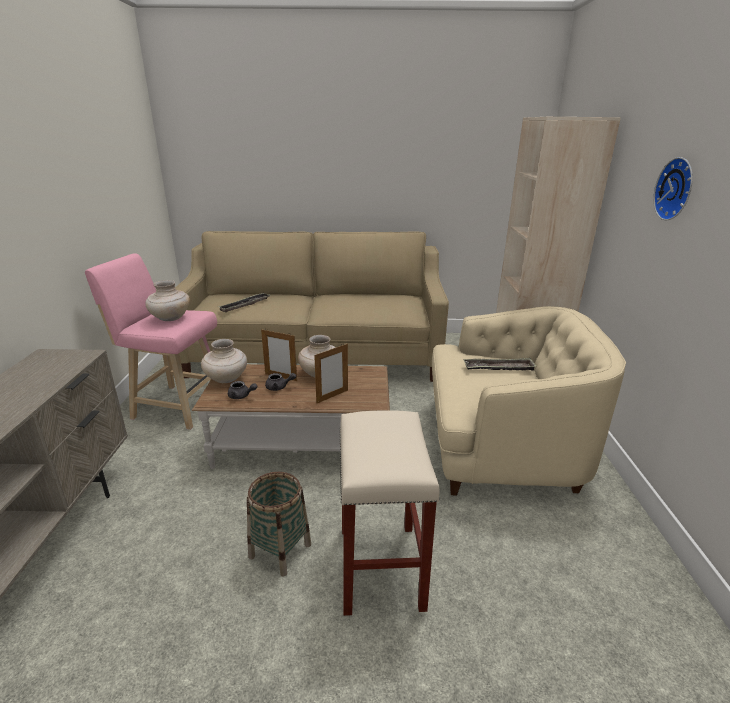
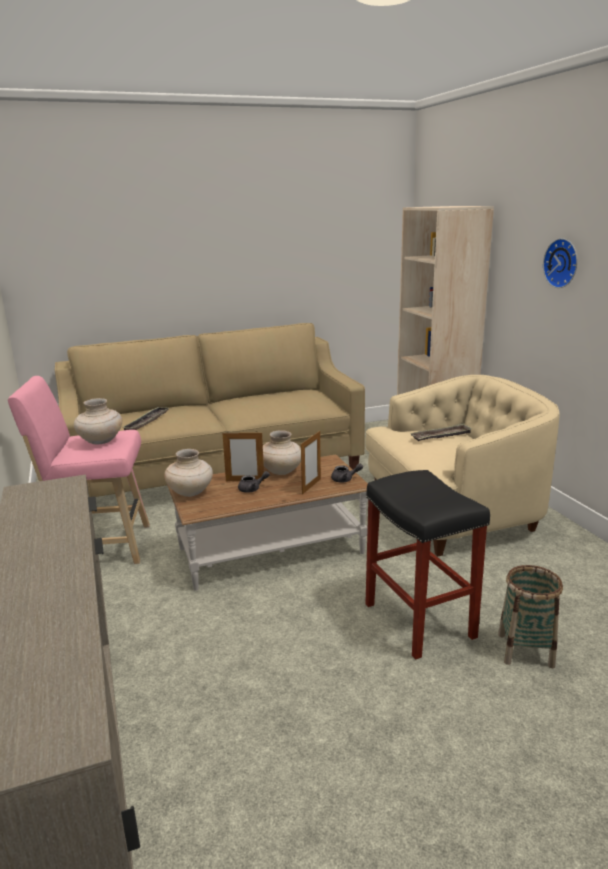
camera: 20 degrees left, 5 degrees down
grey teapot [228,381,257,399] -> grey teapot moved to [331,464,363,483]
basket [247,472,311,577] -> basket moved to [498,565,563,669]
beige stool [340,410,440,616] -> black stool [365,470,490,660]

